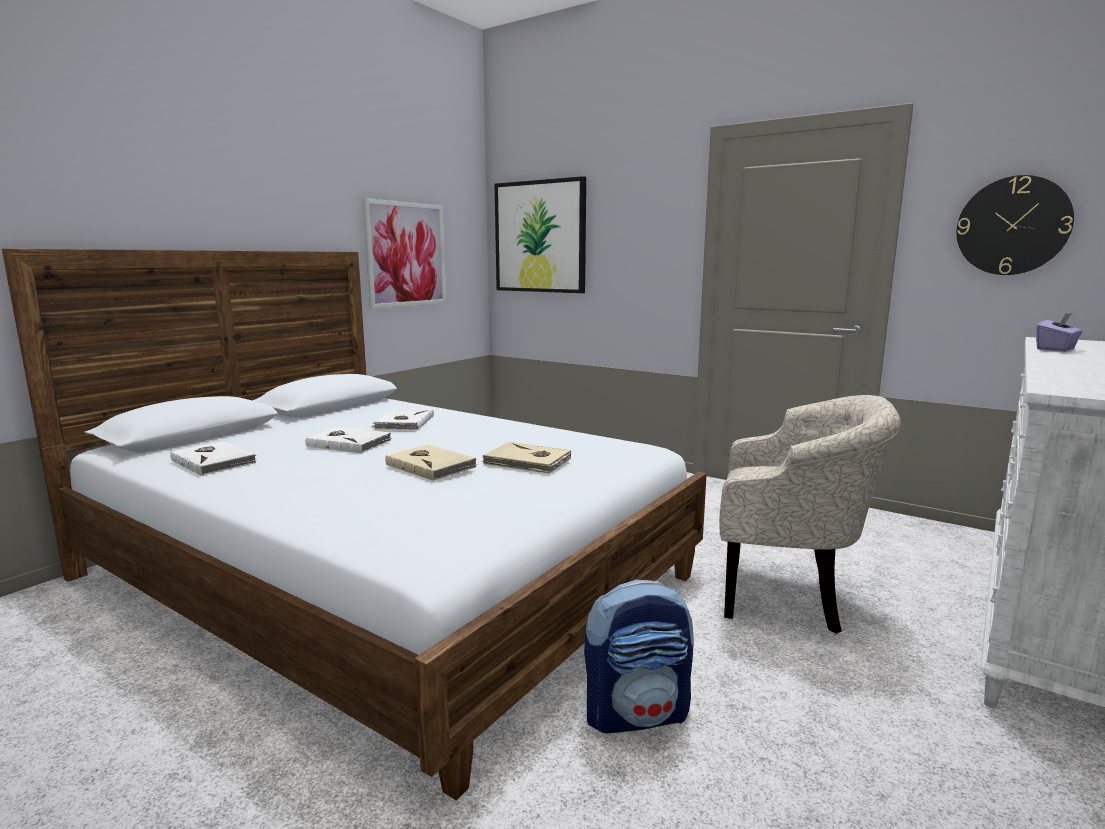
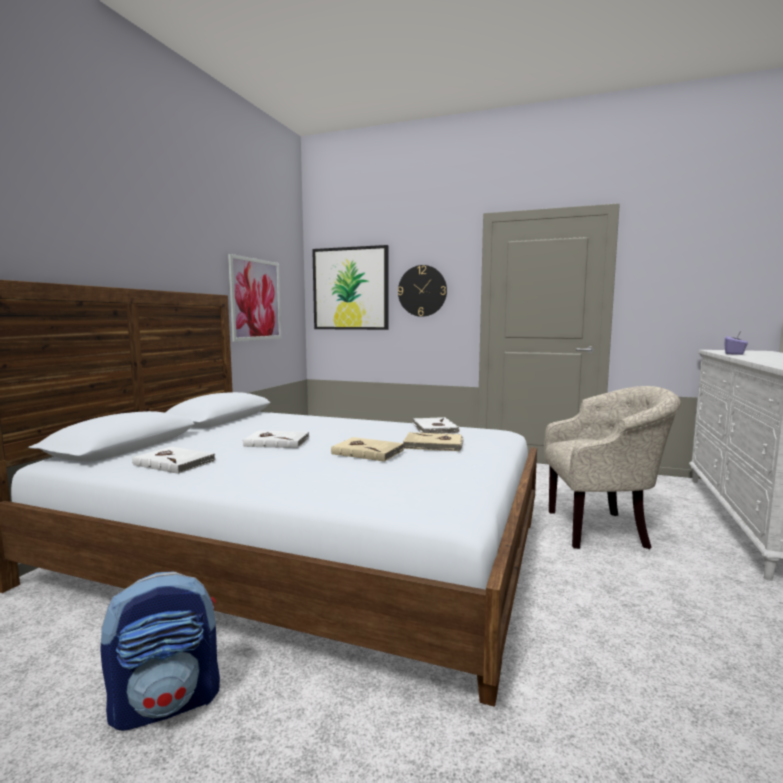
camera: 15 degrees left, 5 degrees down
white book [371,408,434,430] -> white book moved to [412,417,459,434]
backpack [584,579,694,733] -> backpack moved to [100,571,220,731]
wall clock [957,175,1074,275] -> wall clock moved to [398,265,447,317]

